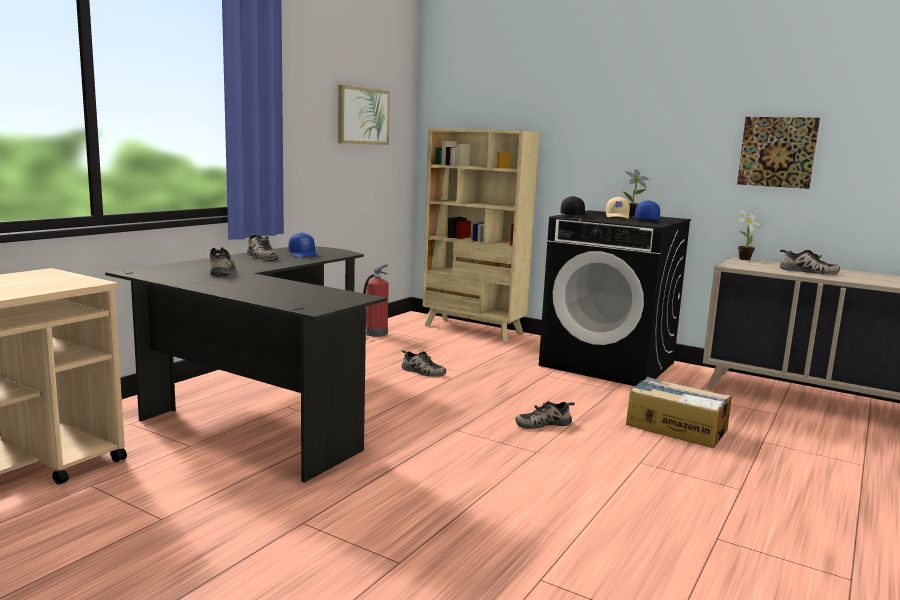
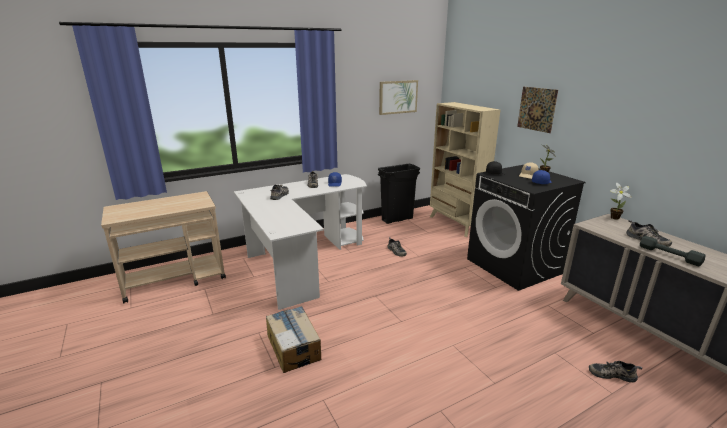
camera: 30 degrees right, 10 degrees up
black desk [105,246,387,483] -> white desk [234,174,367,310]
fire extinguisher [363,264,389,337] -> black trash can [378,164,420,224]
shoe [515,401,575,429] -> shoe moved to [589,361,642,383]
cardboard box [626,377,732,448] -> cardboard box moved to [266,306,321,373]
picture [737,117,820,189] -> picture moved to [517,87,558,133]
none -> grey dumbbell [640,236,705,266]

